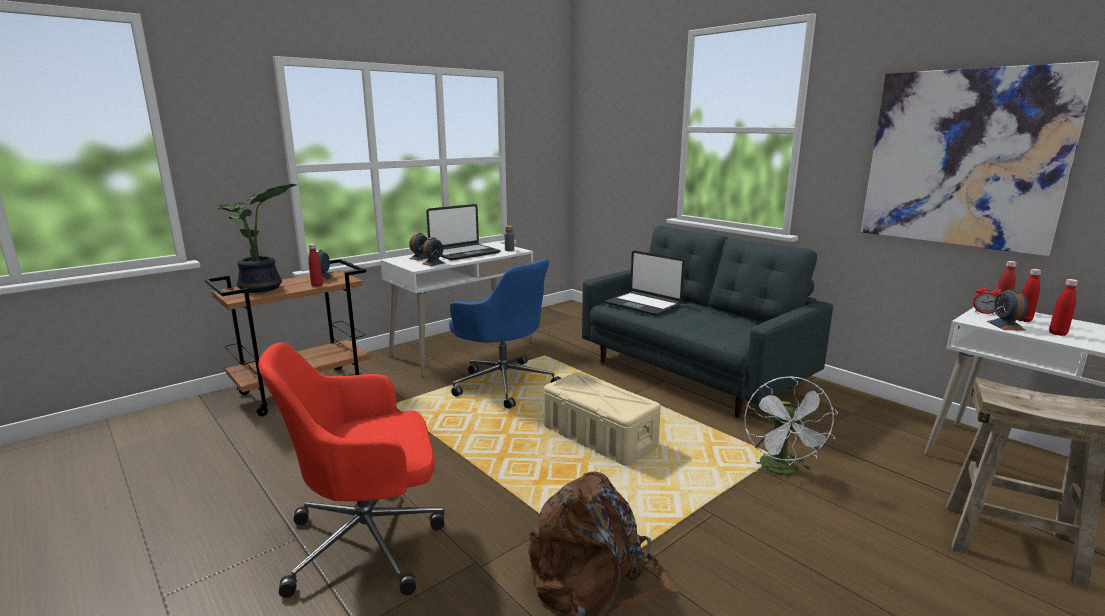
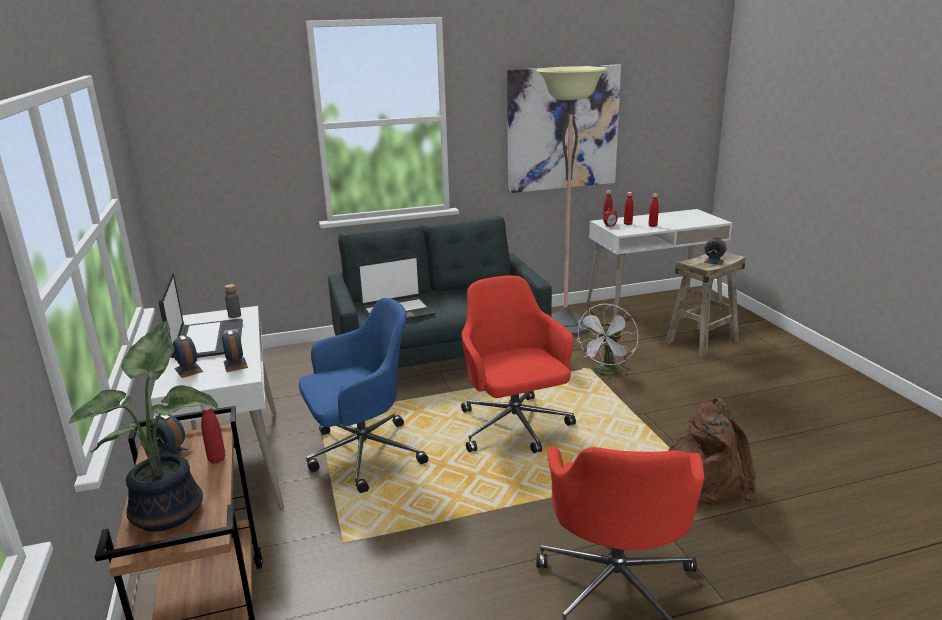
camera: 65 degrees left, 5 degrees up
beige storage box [544,372,661,465] -> red office chair [461,275,576,453]
white fan [744,376,838,475] -> white fan turned 90 degrees clockwise [576,304,638,376]
alarm clock [987,289,1028,331] -> alarm clock moved to [703,237,727,265]
none -> floor lamp [537,66,607,336]

